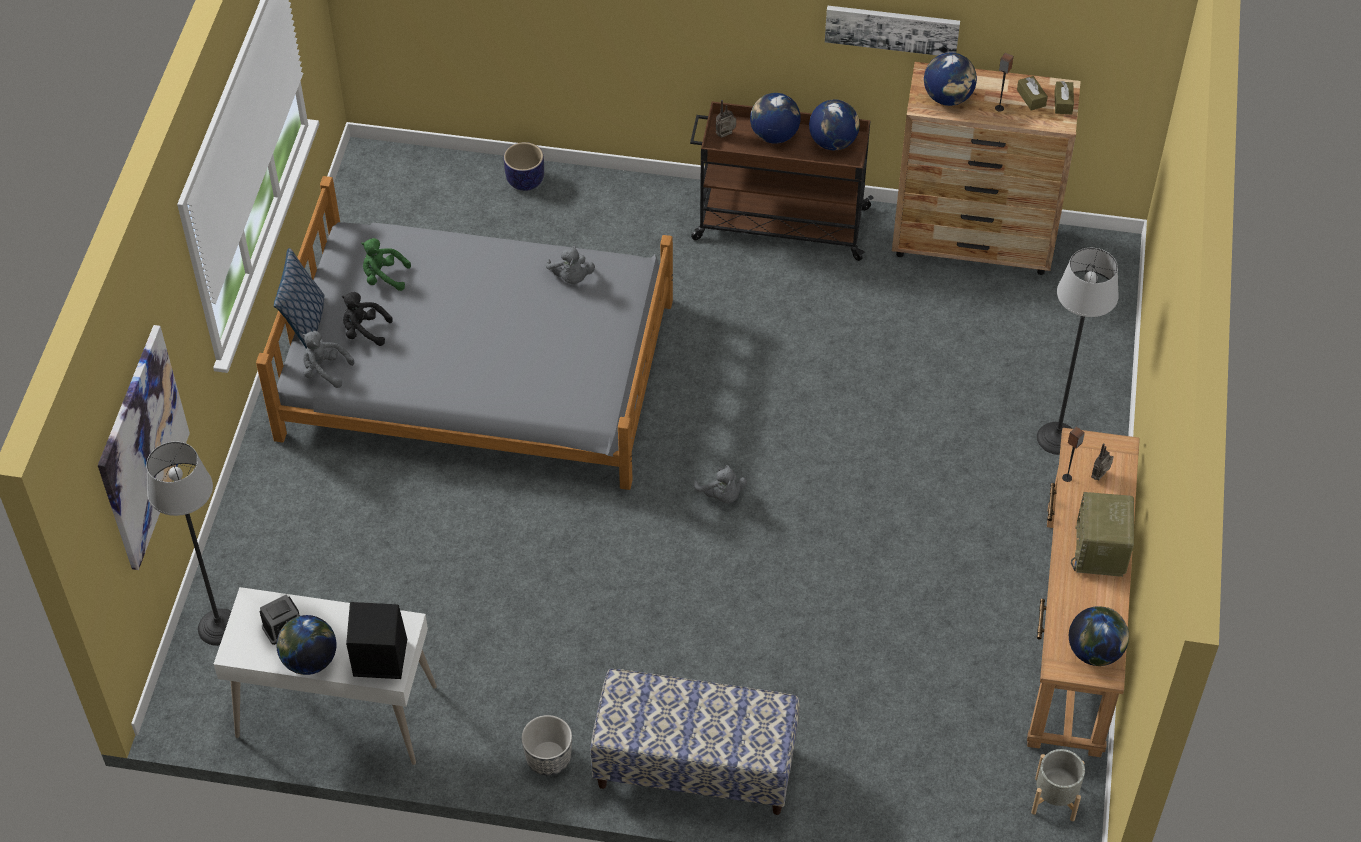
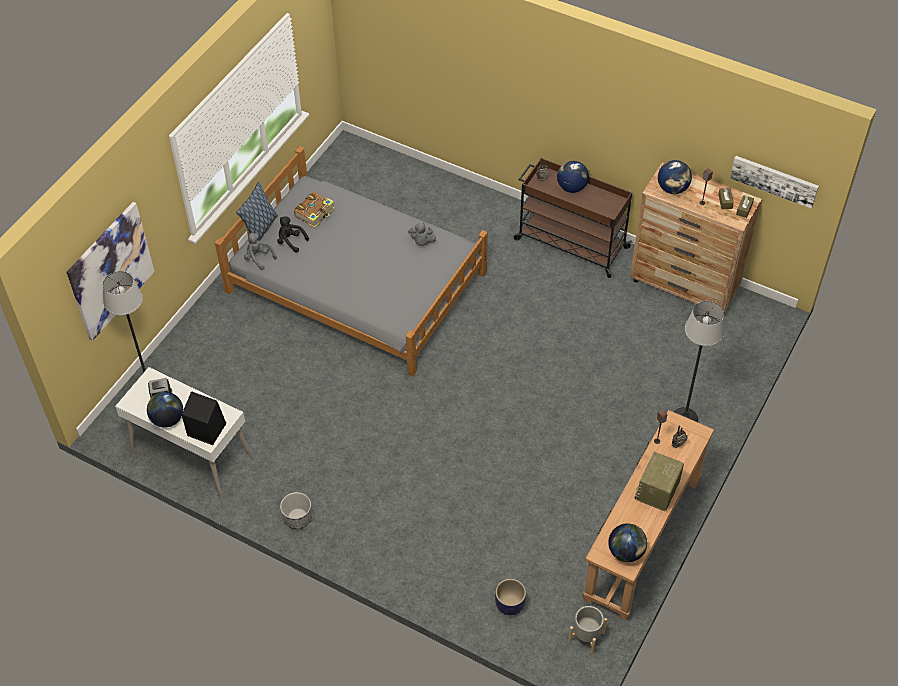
camera: 20 degrees right, 0 degrees up
green plush toy [361,238,411,291] -> book [294,192,335,229]
planter [504,142,544,191] -> planter moved to [495,579,526,615]
bench [590,669,800,815] -> none
grey plush toy [694,465,747,503] -> none
globe [809,99,860,150] -> none
picture [825,6,960,56] -> picture moved to [730,156,819,209]

